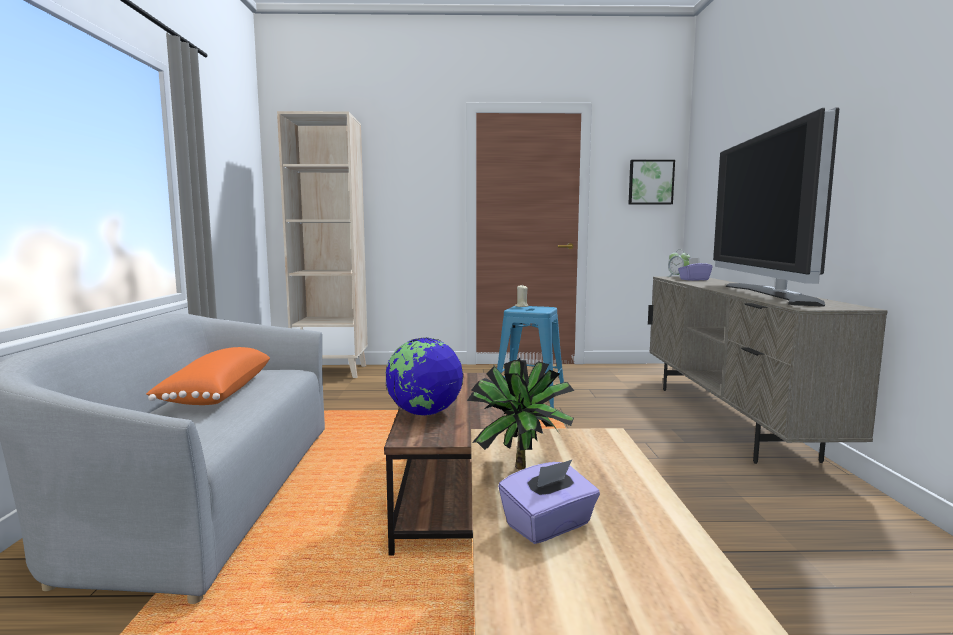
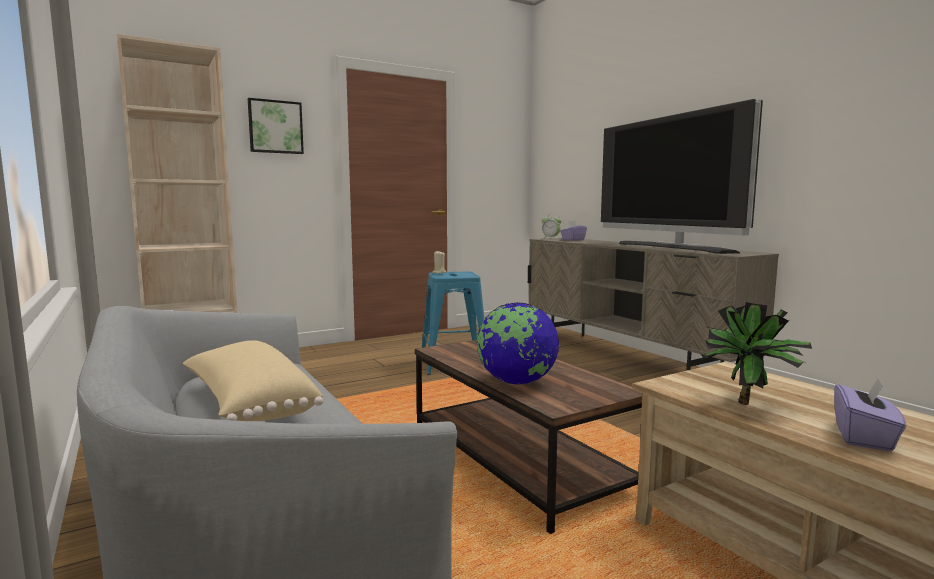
camera: 30 degrees left, 0 degrees up
orange pillow [146,347,270,405] -> beige pillow [183,340,324,421]
picture [629,160,675,204] -> picture moved to [248,98,304,154]

